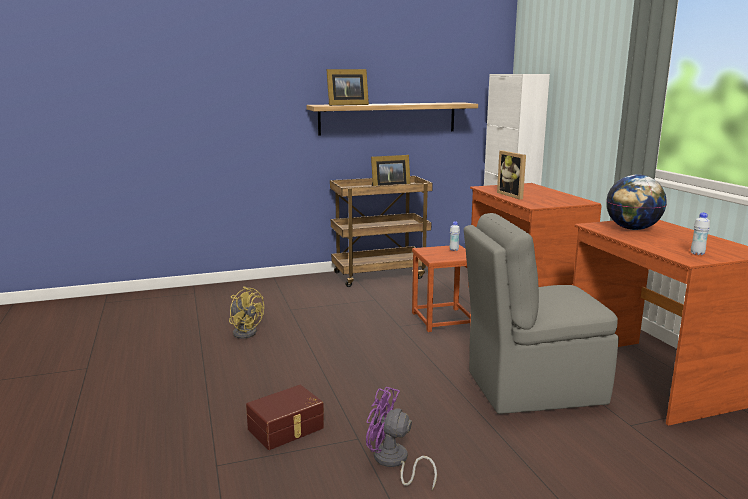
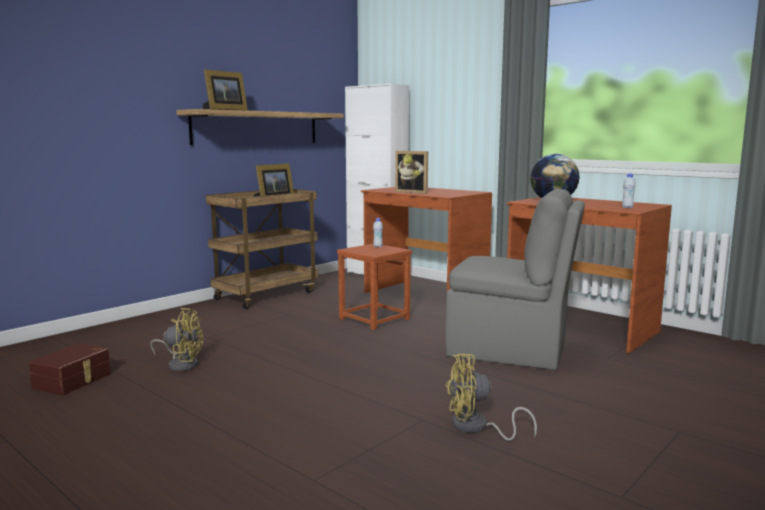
camera: 30 degrees left, 5 degrees down
brown storage box [246,385,324,450] -> brown storage box moved to [29,343,111,396]
purple fan [366,387,437,490] -> yellow fan [445,353,537,441]
grey chair [464,213,619,414] -> grey chair turned 120 degrees counterclockwise [446,189,585,370]

